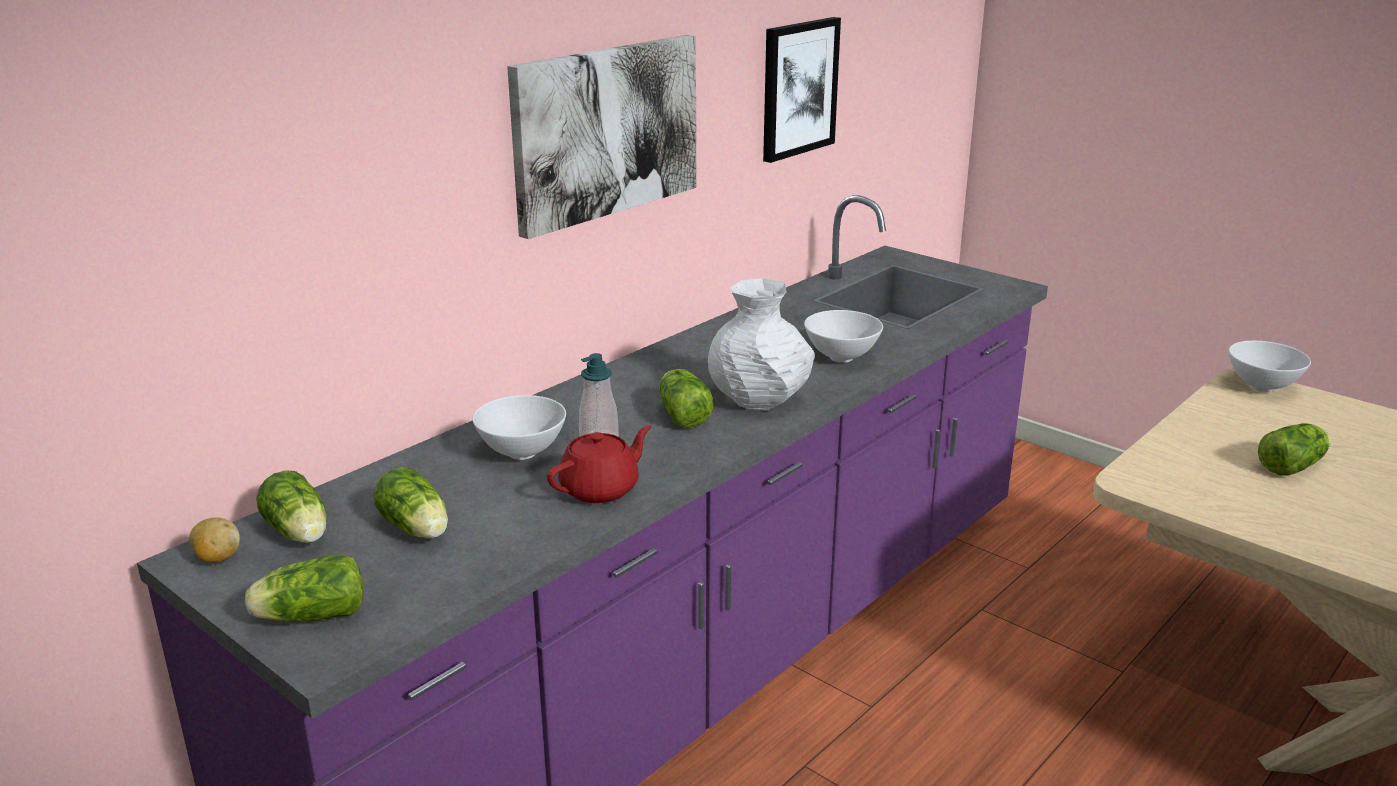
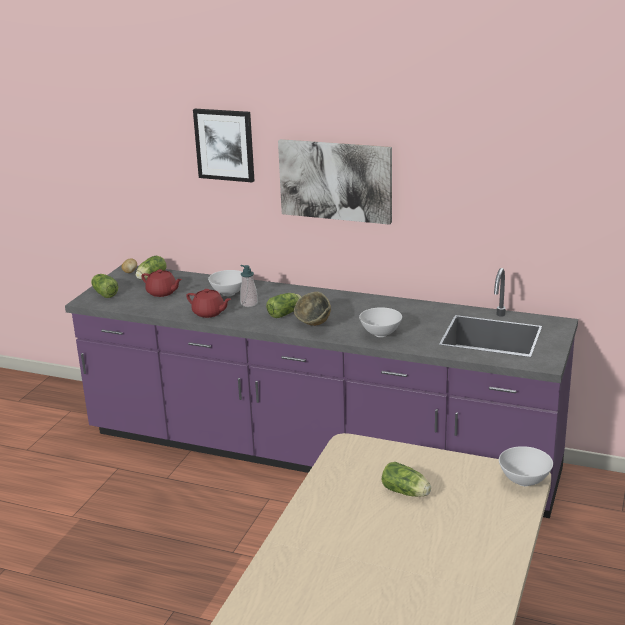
camera: 70 degrees right, 0 degrees up
lettuce [374,467,448,539] -> red teapot [141,269,182,297]
white vase [708,278,815,411] -> bowl [294,292,331,326]
picture [763,17,841,163] -> picture moved to [193,109,255,183]

